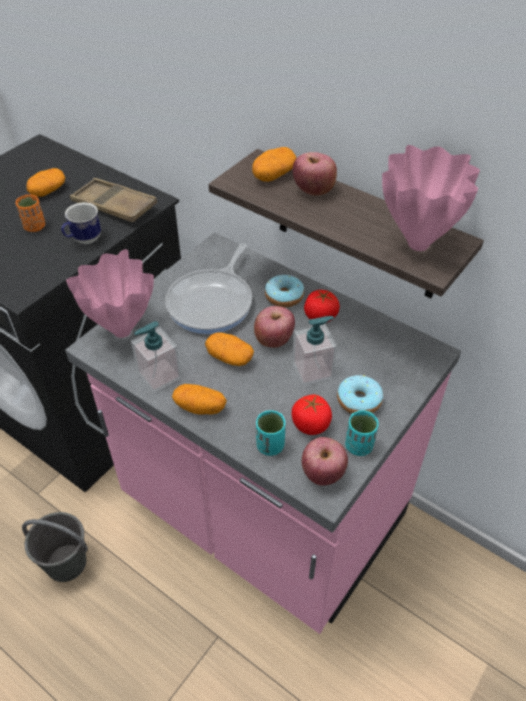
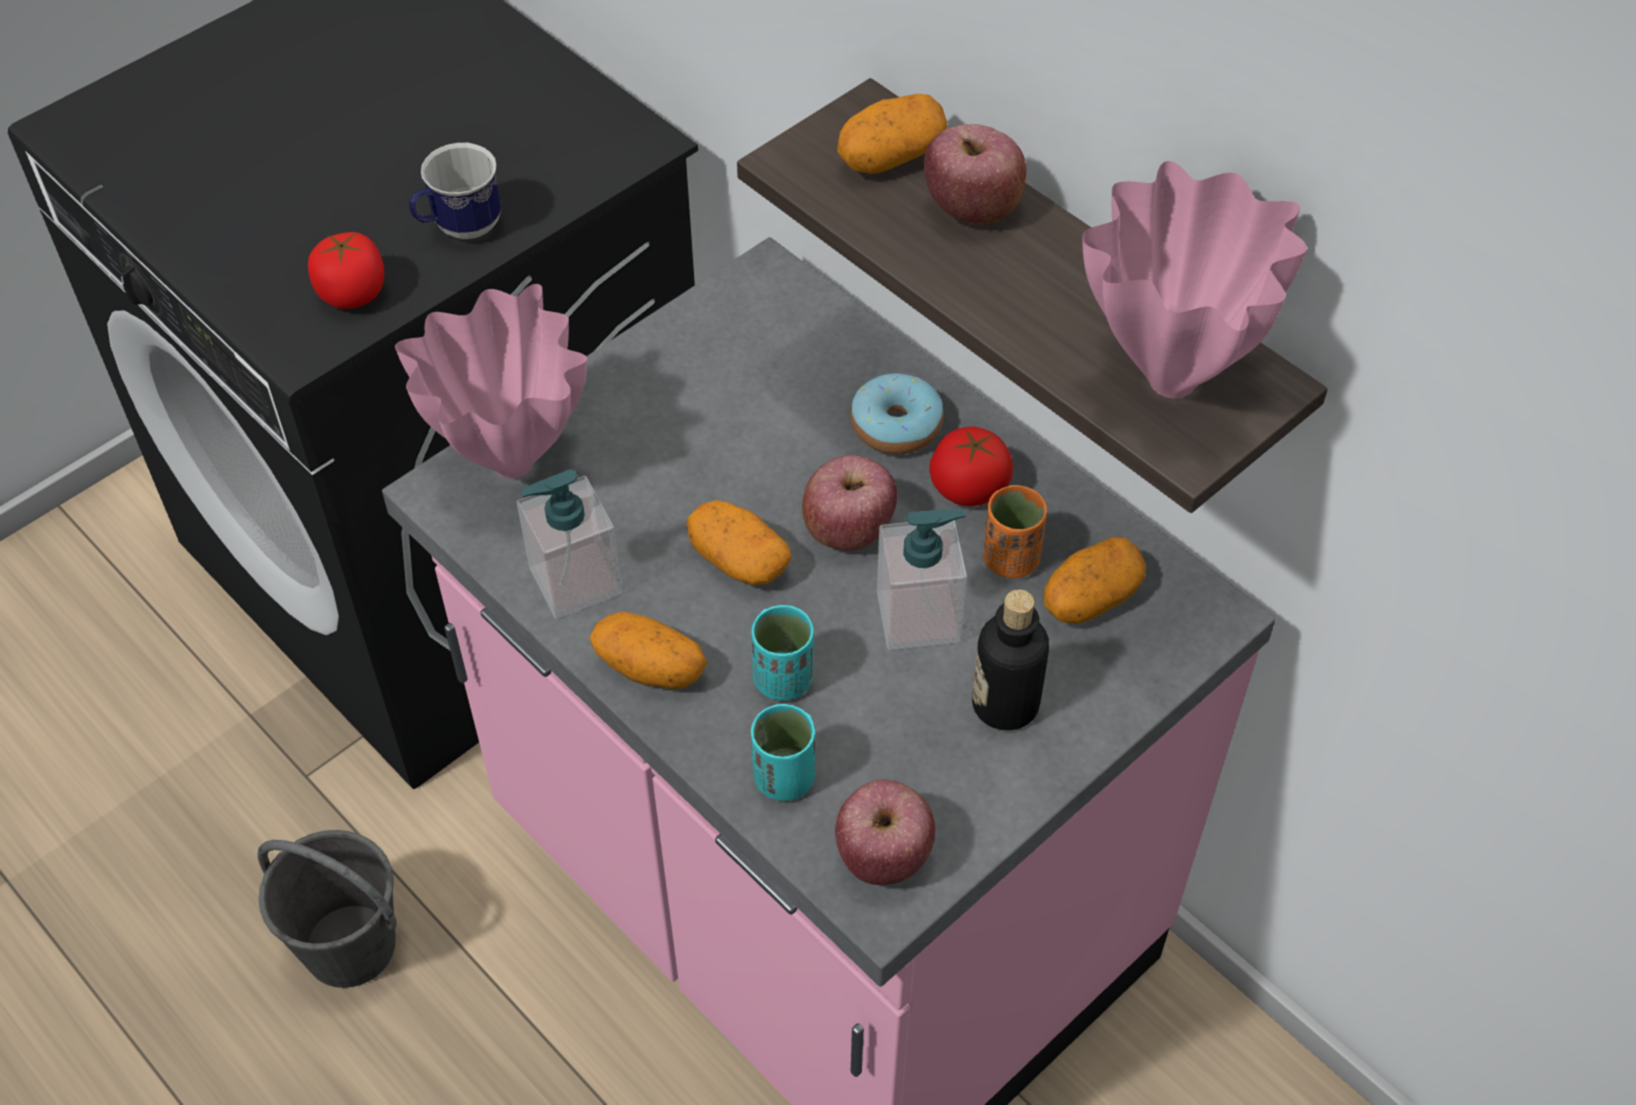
camera: 10 degrees right, 5 degrees up
orange cup [16,194,45,232] -> orange cup moved to [983,485,1047,578]
potato [27,168,65,197] -> potato moved to [1043,537,1146,624]
brown tray [70,178,157,222] -> none
frying pan [165,243,252,334] -> none
tomato [291,394,332,435] -> tomato moved to [308,232,384,309]
donut [337,375,383,414] -> bottle [972,589,1049,730]
turquoise cup [345,410,379,456] -> turquoise cup moved to [751,605,814,701]

